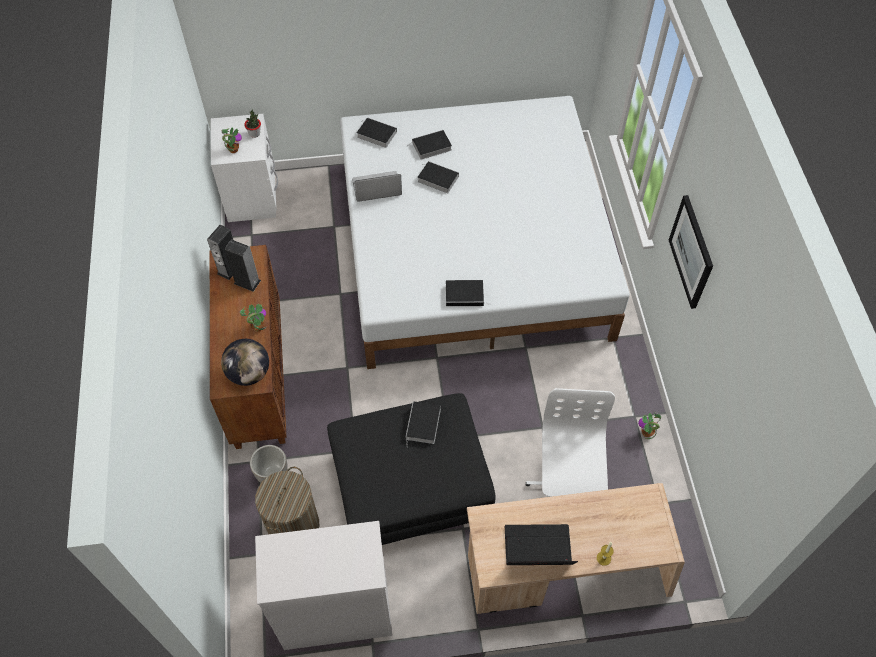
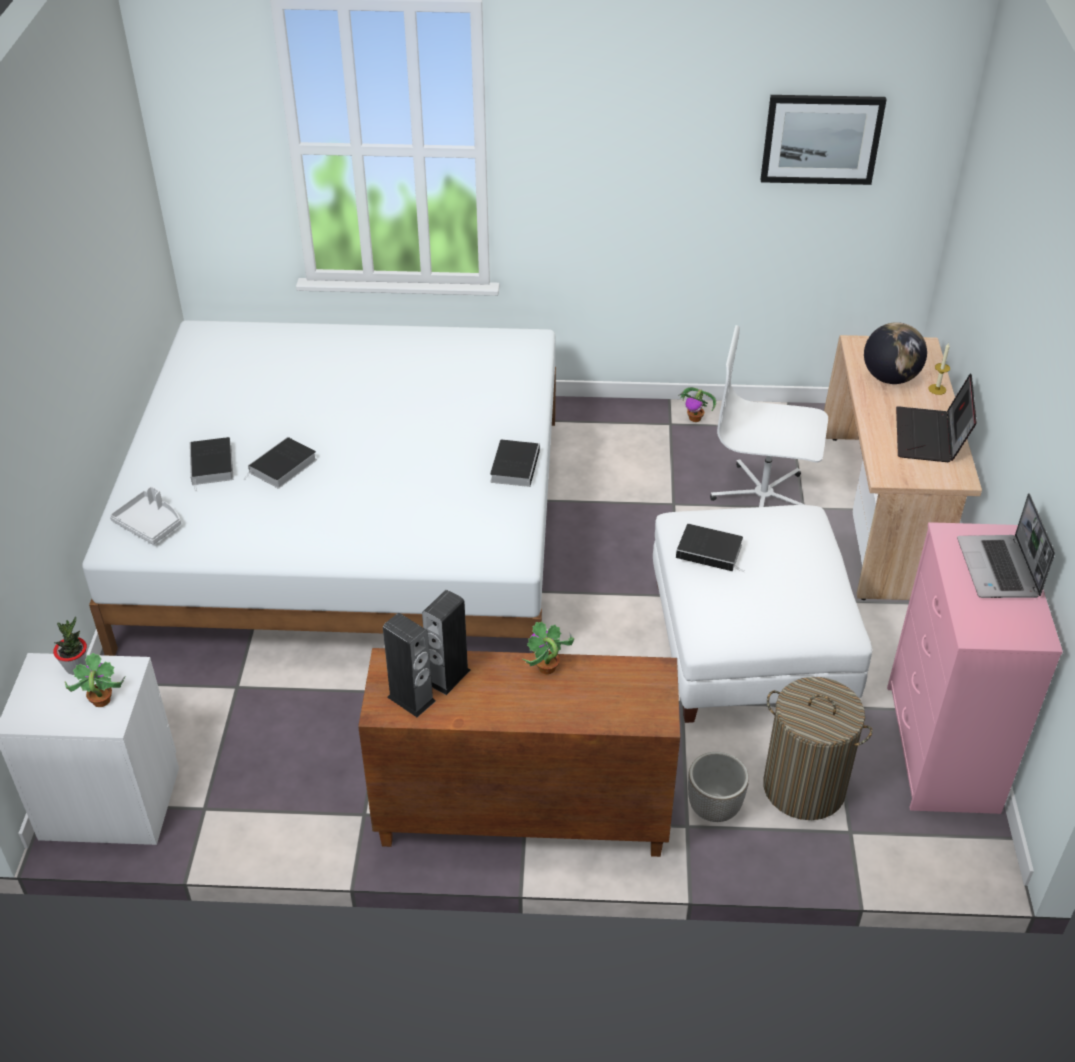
camera: 80 degrees left, 15 degrees down
globe [221,339,269,386] -> globe moved to [864,322,927,384]
white dresser [255,521,392,650] -> pink dresser [887,522,1063,814]
black ottoman [327,393,496,545] -> white ottoman [653,505,872,723]
laptop [352,171,402,202] -> laptop moved to [957,493,1055,598]
book [357,117,397,148] -> grey tray [110,486,181,545]
picture [669,195,713,309] -> picture moved to [760,95,887,185]

